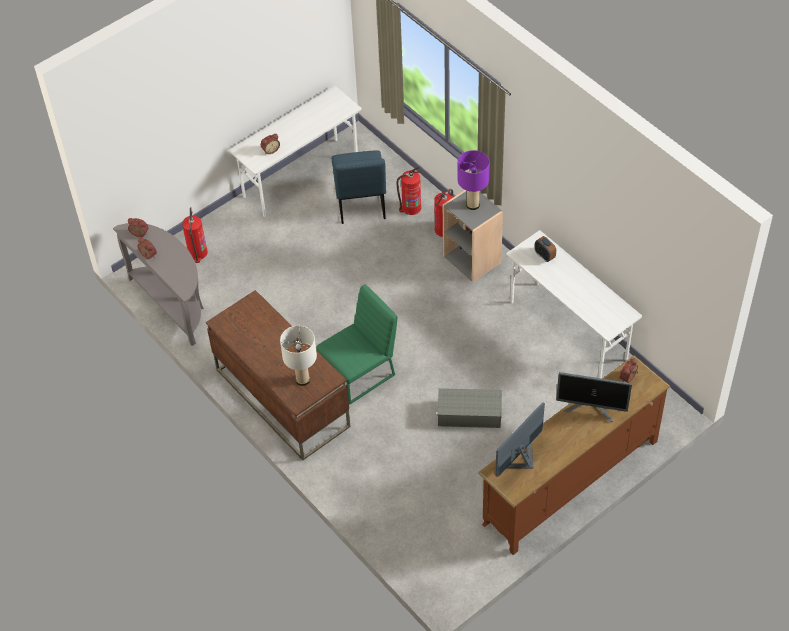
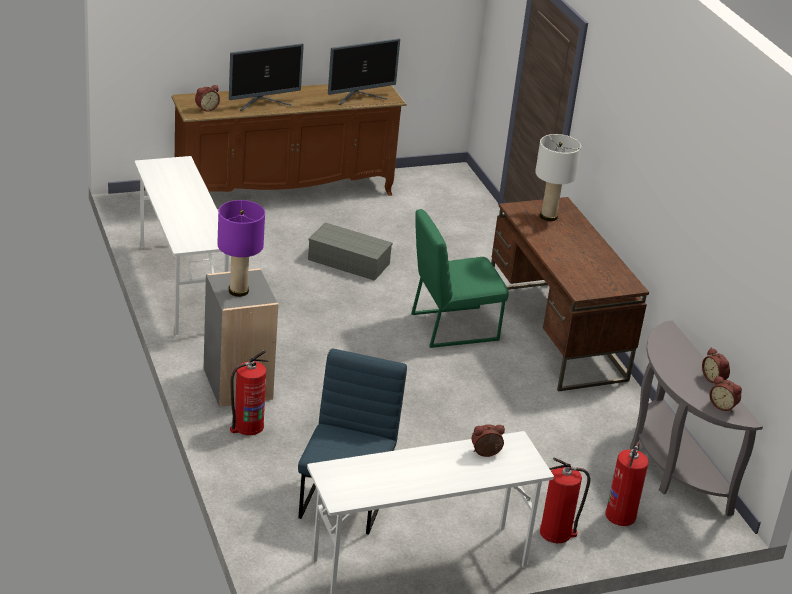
camera: 165 degrees left, 20 degrees down
fire extinguisher [396,167,422,215] -> fire extinguisher moved to [540,458,591,543]
alarm clock [535,236,556,262] -> none
monitor [556,372,632,422] -> monitor turned 120 degrees clockwise [229,43,304,111]

